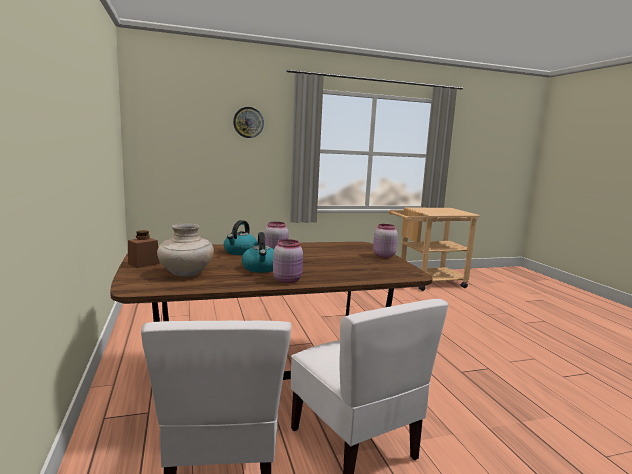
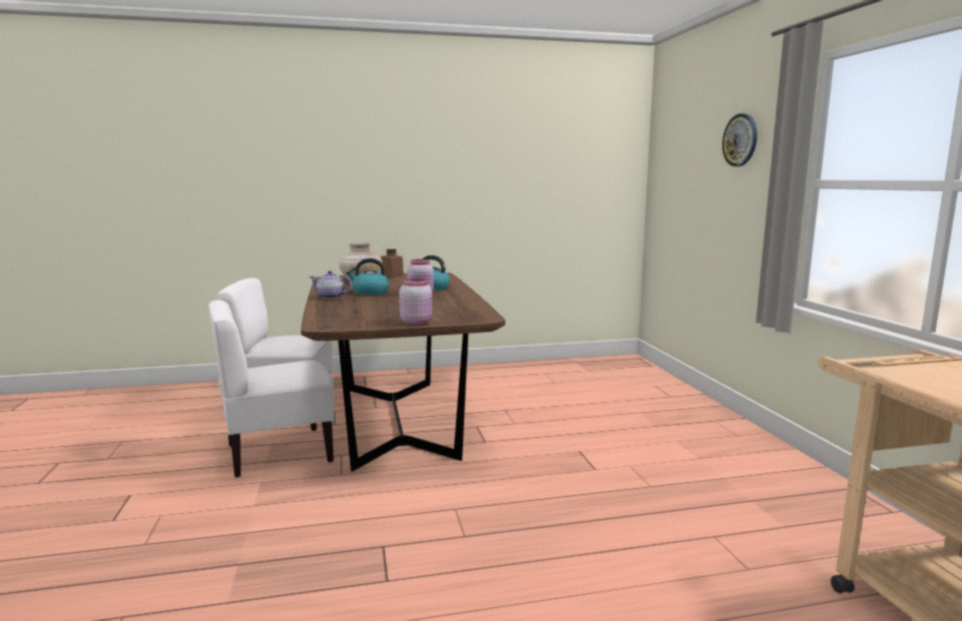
camera: 95 degrees right, 0 degrees up
pink jar [273,239,303,283] -> teapot [310,271,352,299]

